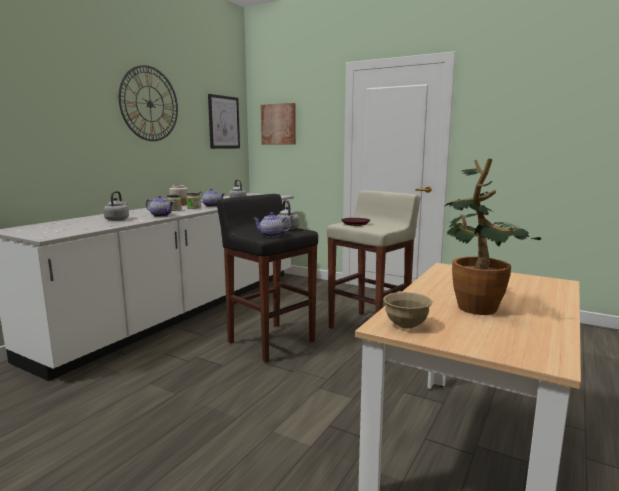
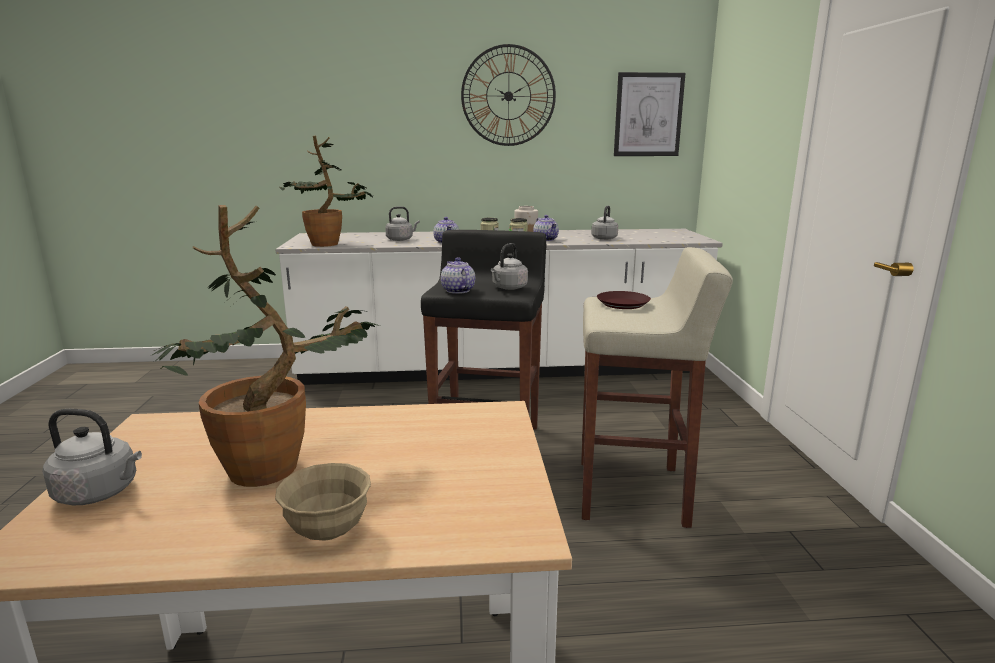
camera: 55 degrees right, 5 degrees up
picture [261,103,296,144] -> none
beige bowl [383,292,433,329] -> beige bowl moved to [275,463,371,541]
none -> grey kettle [43,409,142,506]
none -> potted plant [279,136,373,247]

